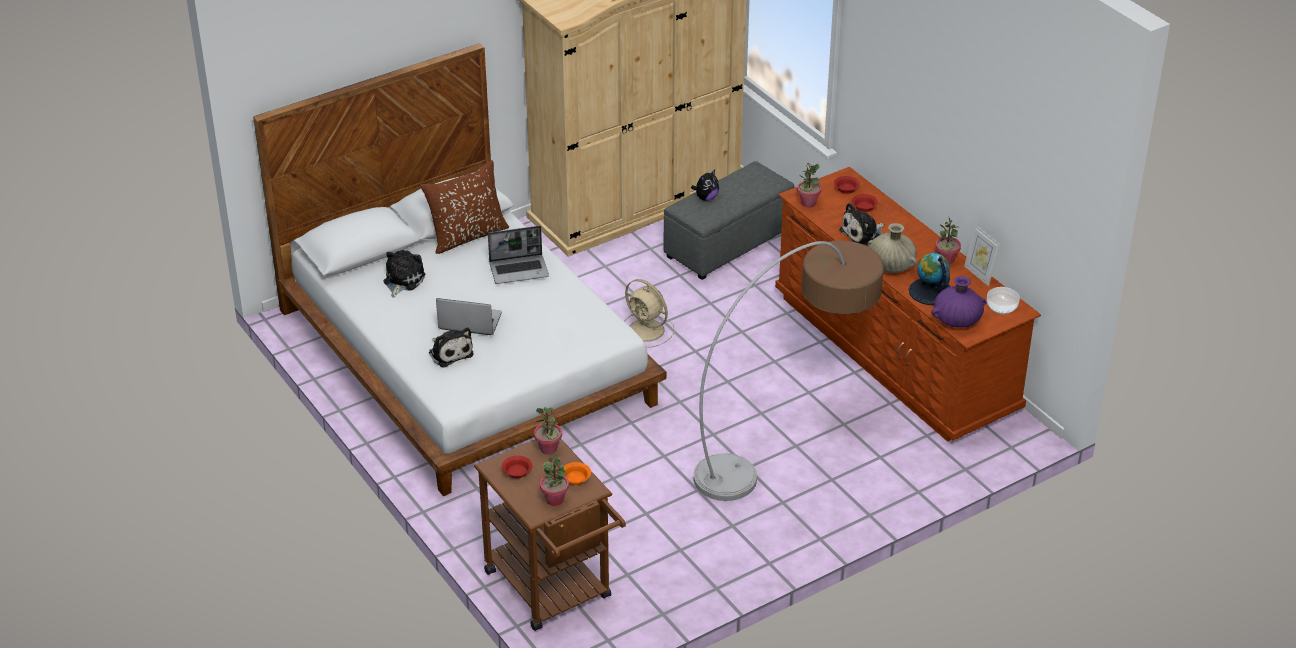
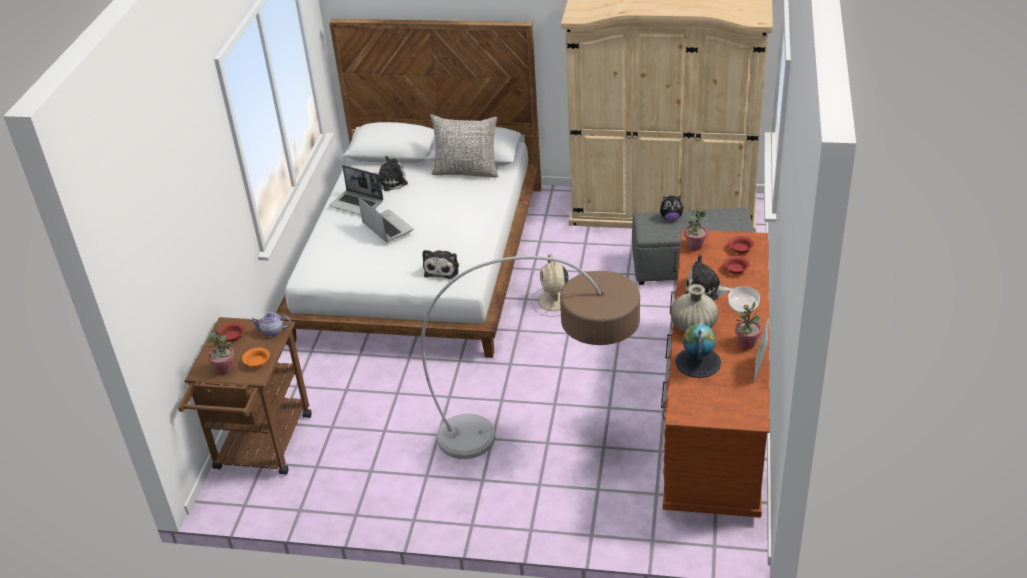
camera: 45 degrees right, 0 degrees up
brown pillow [420,160,509,254] -> grey pillow [430,115,498,177]
plush toy [429,327,474,368] -> plush toy moved to [422,250,459,279]
laptop [488,226,549,284] -> laptop moved to [329,165,383,215]
potted plant [534,407,562,455] -> teapot [250,312,291,337]
purple vase [931,276,986,328] -> none
bowl [987,287,1020,314] -> bowl moved to [728,286,760,313]

